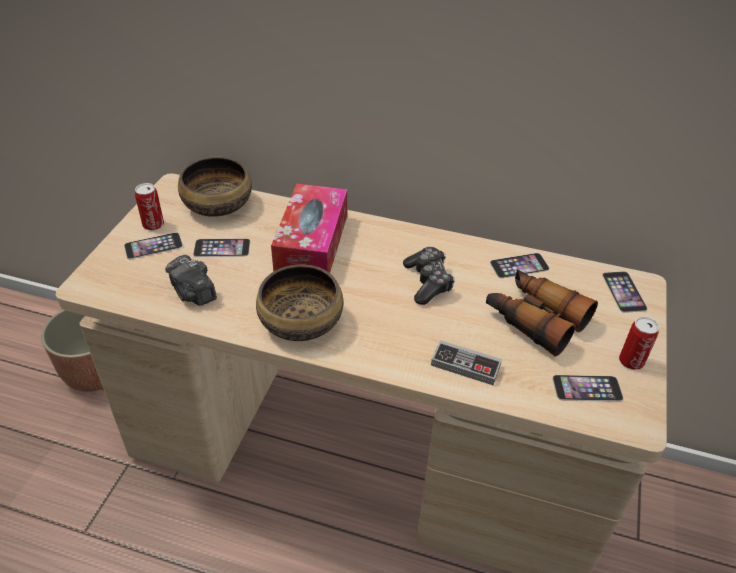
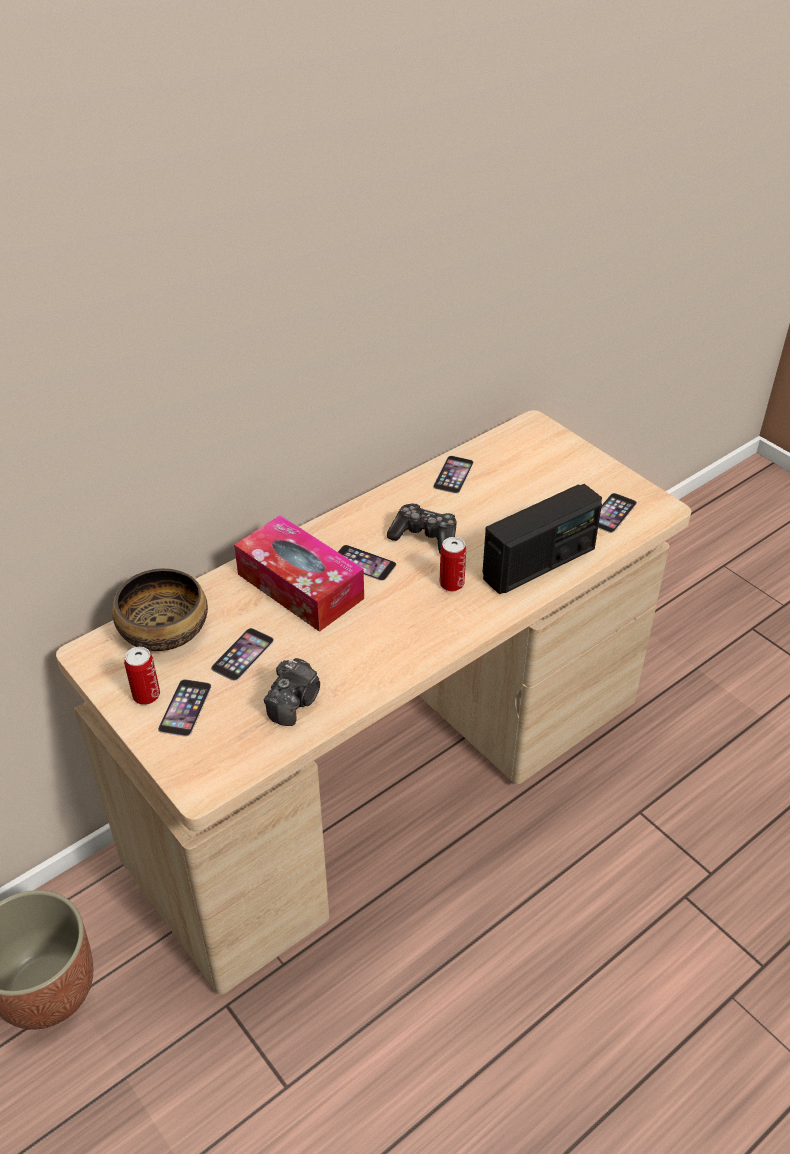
camera: 55 degrees left, 0 degrees up
camera [165,255,217,305] -> camera turned 60 degrees counterclockwise [264,658,320,726]
bowl [256,264,343,341] -> none
game controller [431,340,502,385] -> radio [482,484,602,594]
binoculars [486,270,598,357] -> none
phone [602,271,648,313] -> phone moved to [338,545,397,581]
can [619,316,659,370] -> can moved to [439,537,466,592]

